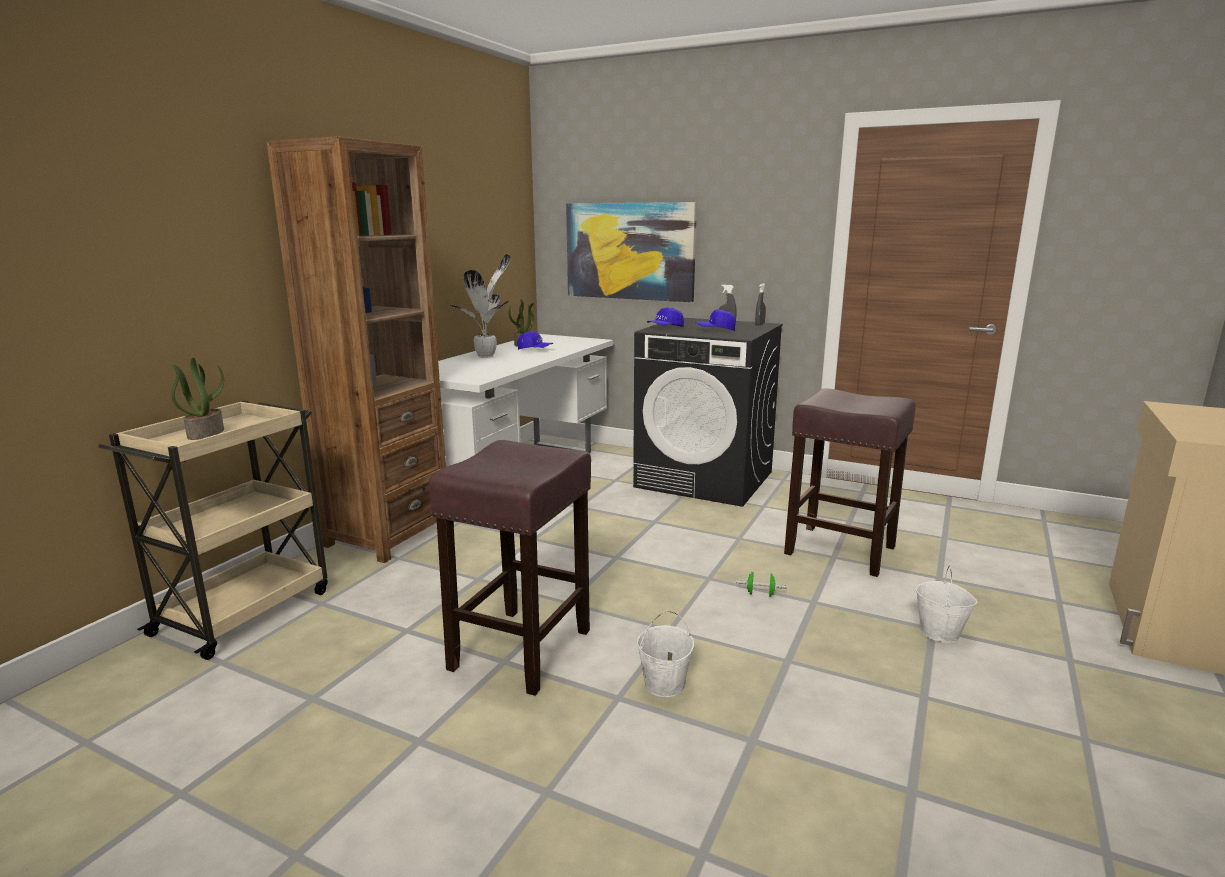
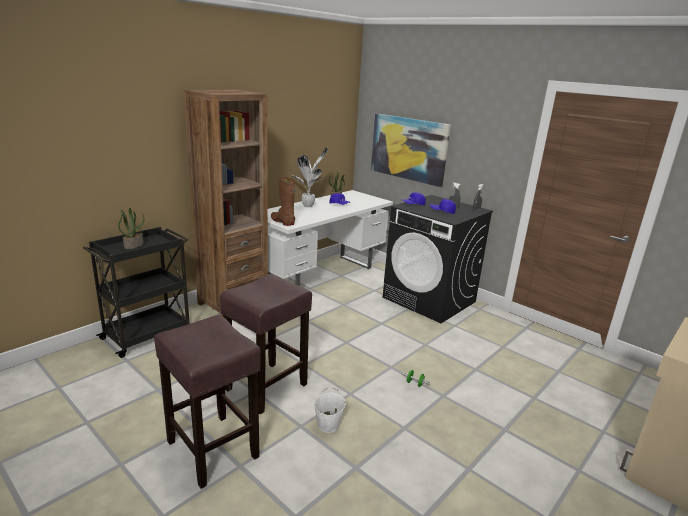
camera: 15 degrees right, 5 degrees up
beige cart [98,400,328,660] -> black cart [83,227,190,358]
brown stool [784,388,916,577] -> brown stool moved to [154,315,261,489]
white bucket [916,565,978,643] -> none
none -> brown boot [271,177,295,226]

